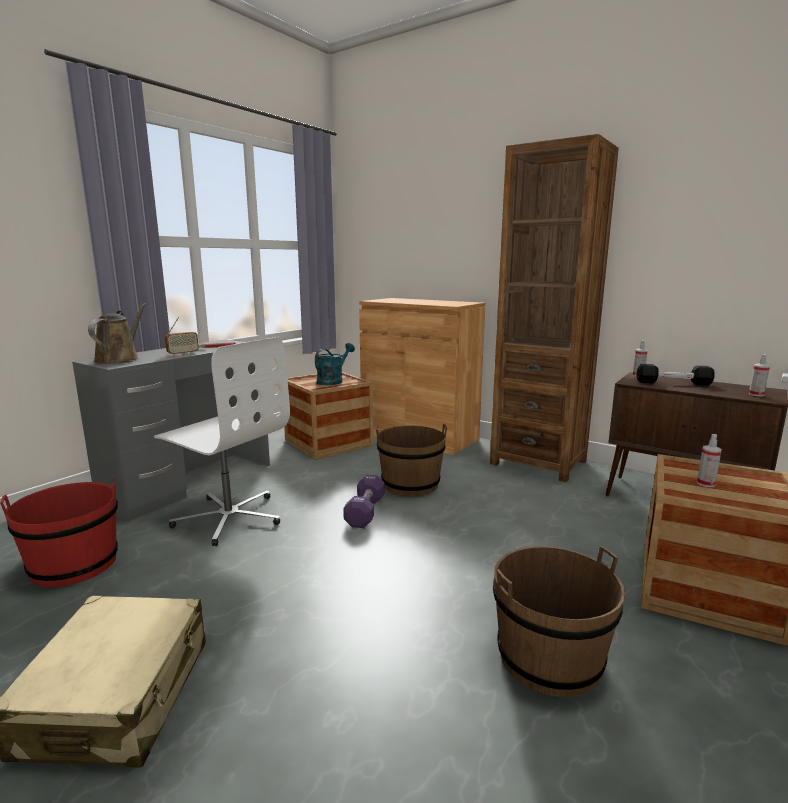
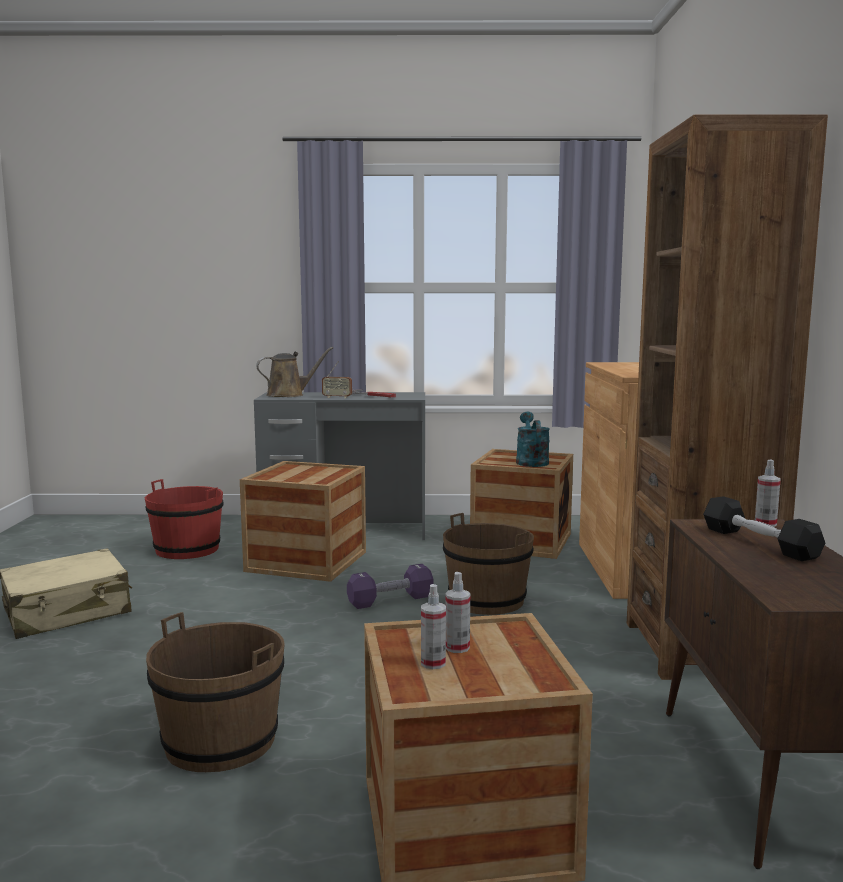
camera: 55 degrees right, 5 degrees down
white office chair [154,337,290,546] -> crate [240,461,366,582]
turquoise watering can [315,343,355,385] -> turquoise watering can turned 90 degrees counterclockwise [516,412,550,467]
spray bottle [749,354,770,396] -> spray bottle moved to [421,584,446,669]

